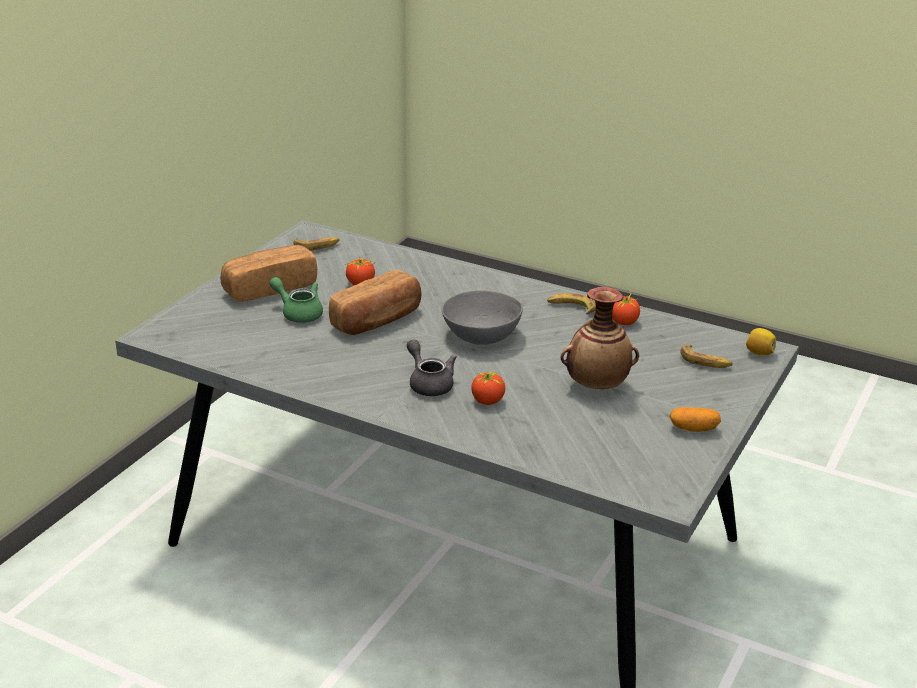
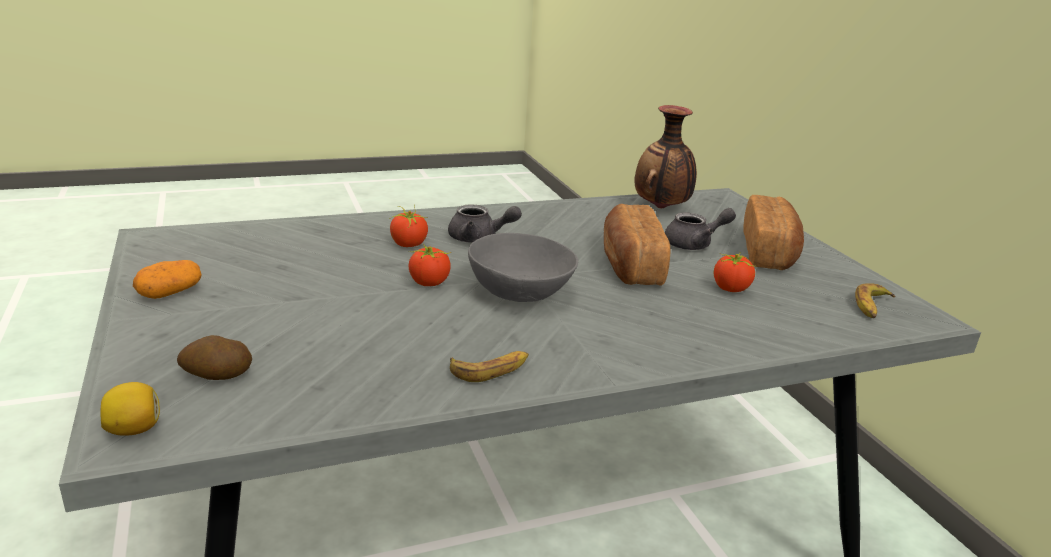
camera: 130 degrees right, 5 degrees down
green teapot [269,277,323,323] -> grey teapot [665,208,736,250]
vase [561,287,639,389] -> vase moved to [634,105,697,208]
tomato [612,290,640,325] -> tomato moved to [409,243,452,286]
banana [680,345,733,368] -> potato [177,335,252,380]

